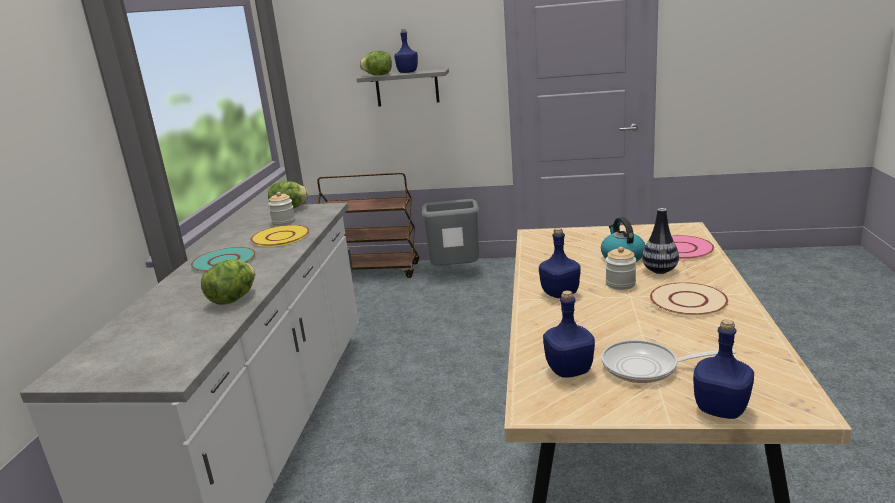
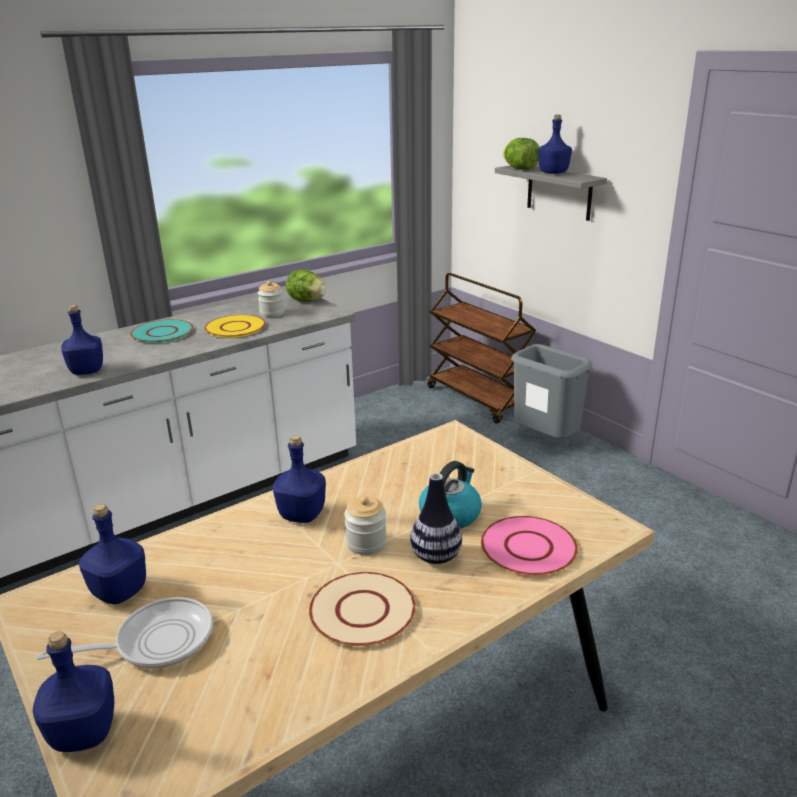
camera: 45 degrees right, 5 degrees up
lettuce [201,259,255,305] -> blue bottle [61,305,103,375]
frying pan [601,340,736,383] -> frying pan turned 105 degrees clockwise [37,597,213,669]

